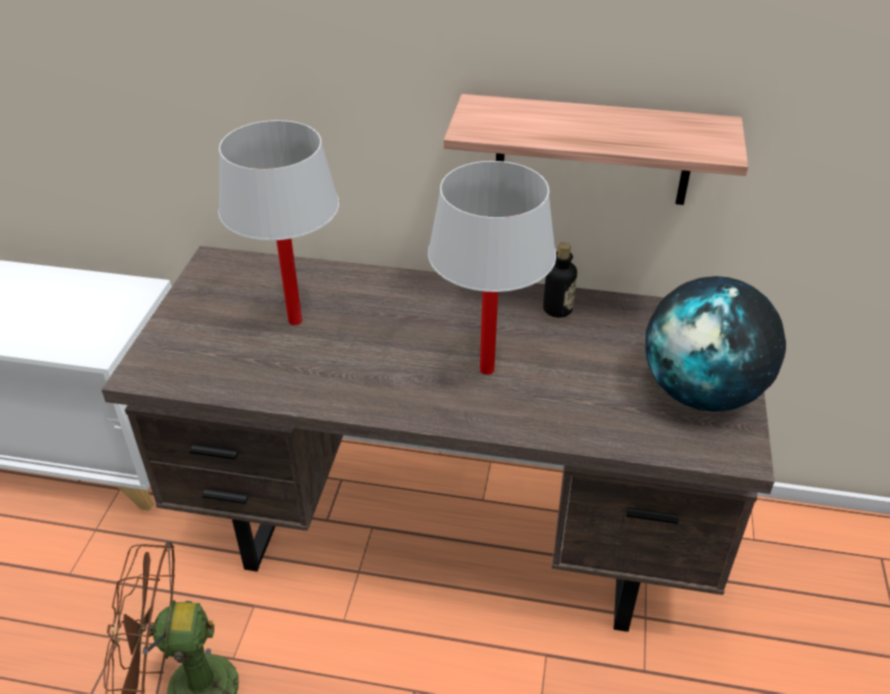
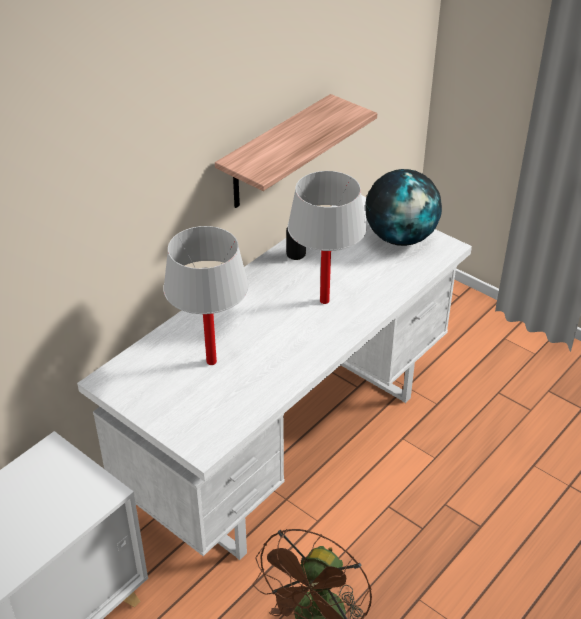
camera: 60 degrees left, 0 degrees up
brown desk [101,246,775,632] -> white desk [77,195,472,560]

